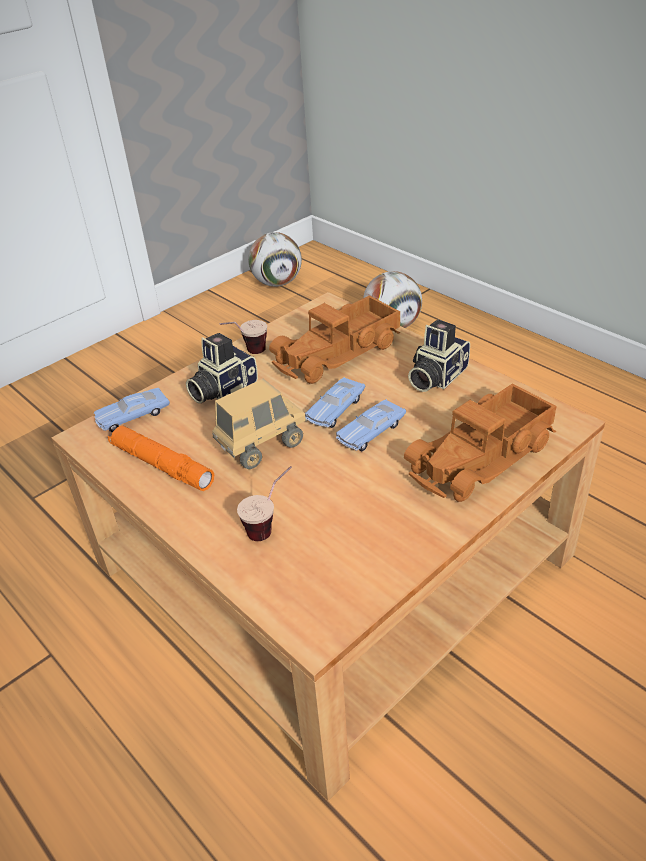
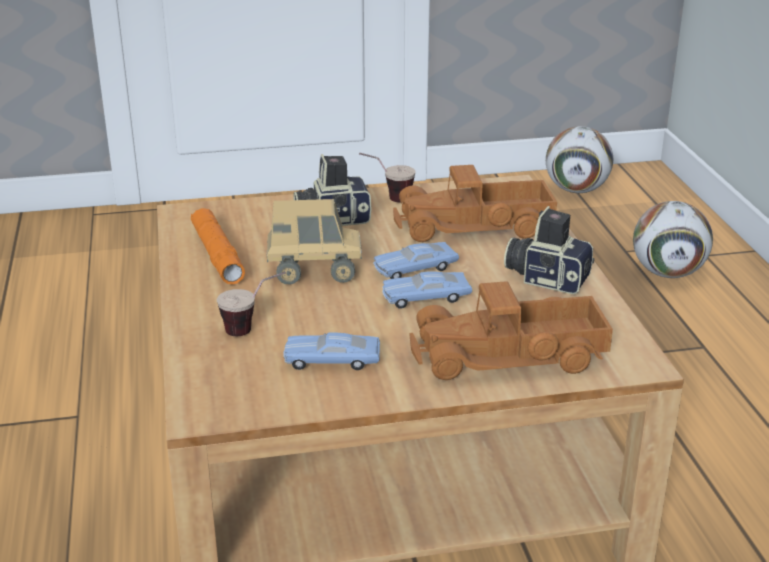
camera: 30 degrees right, 10 degrees down
blue toy car [94,388,170,432] -> blue toy car moved to [283,332,380,370]
camera [408,320,470,392] -> camera turned 45 degrees clockwise [504,206,595,294]

